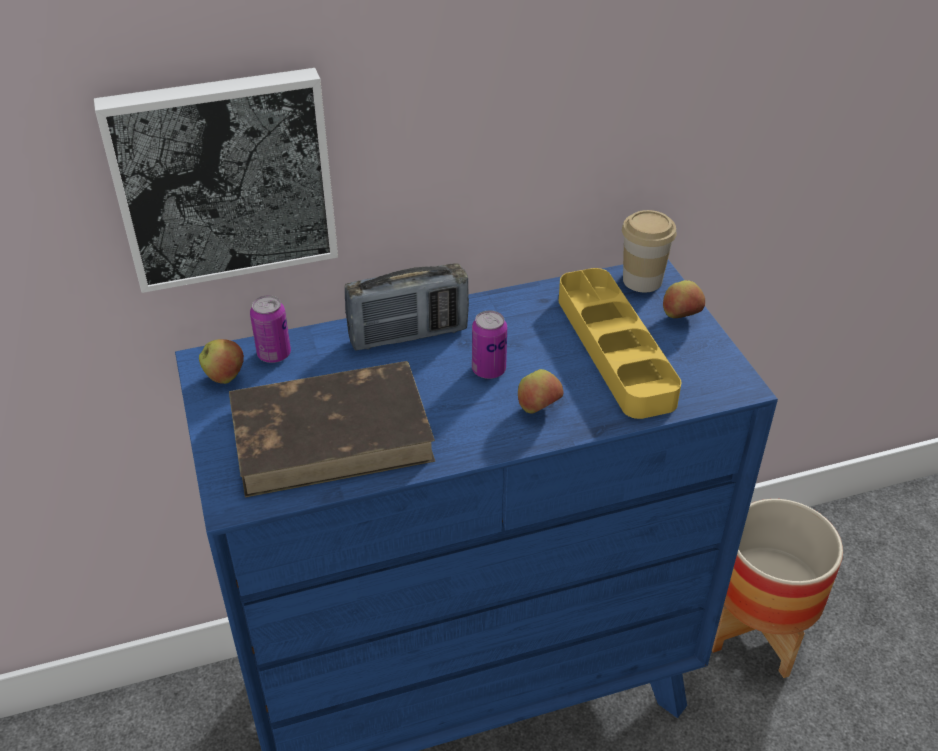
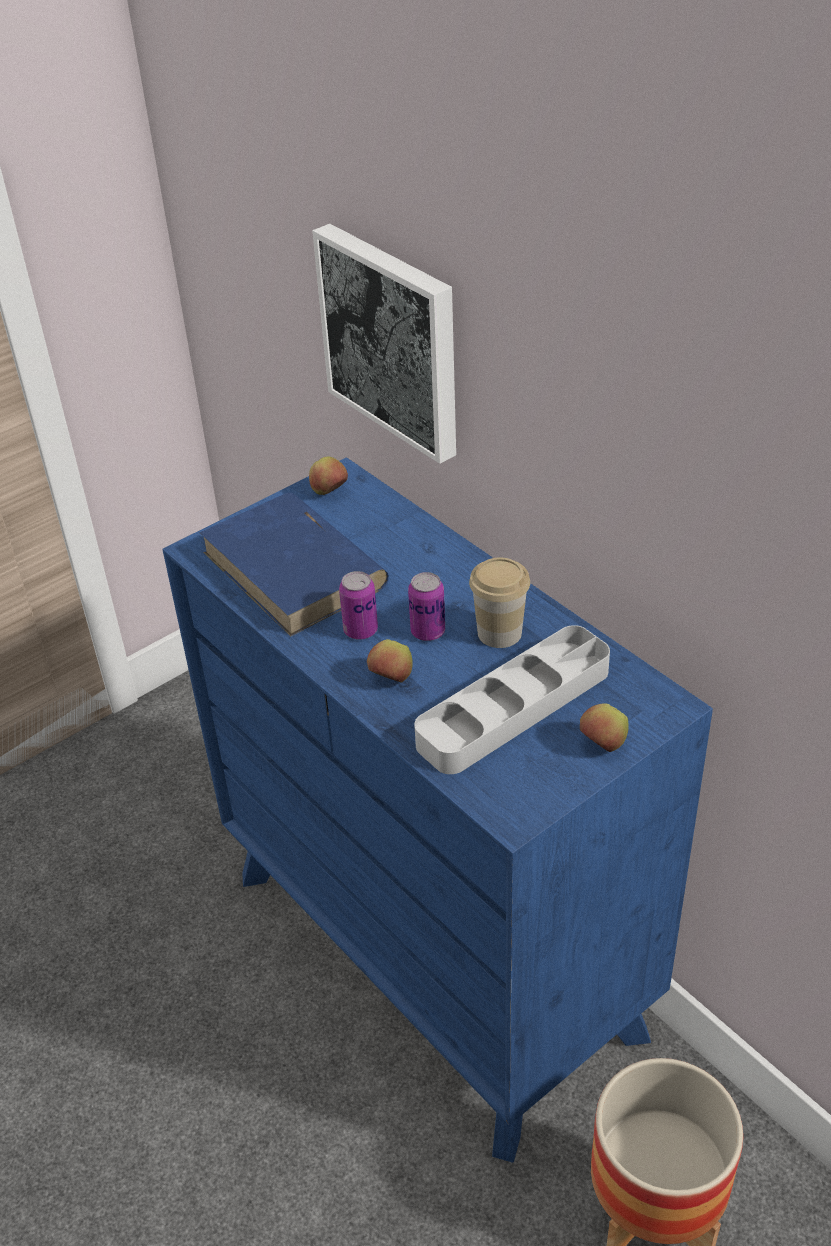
camera: 70 degrees right, 0 degrees up
brown book [229,361,436,497] -> blue book [199,492,389,636]
can [250,295,291,363] -> can moved to [339,571,378,640]
radio [345,263,469,351] -> none
yellow tray [559,268,681,419] -> grey tray [414,625,610,774]
cup [622,210,677,292] -> cup moved to [469,557,530,648]

